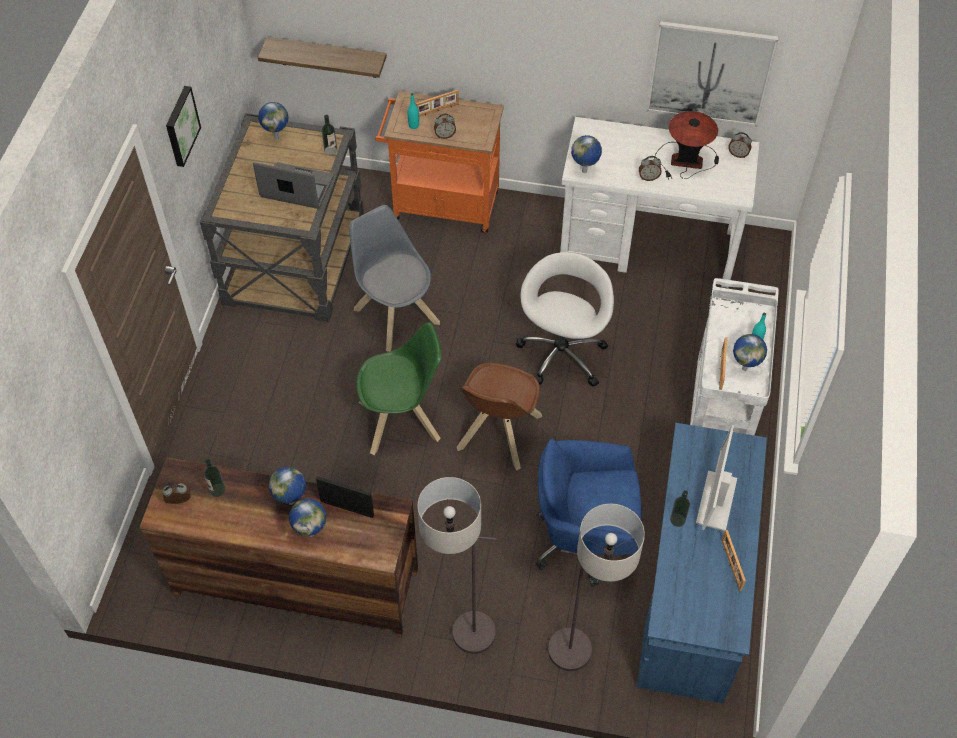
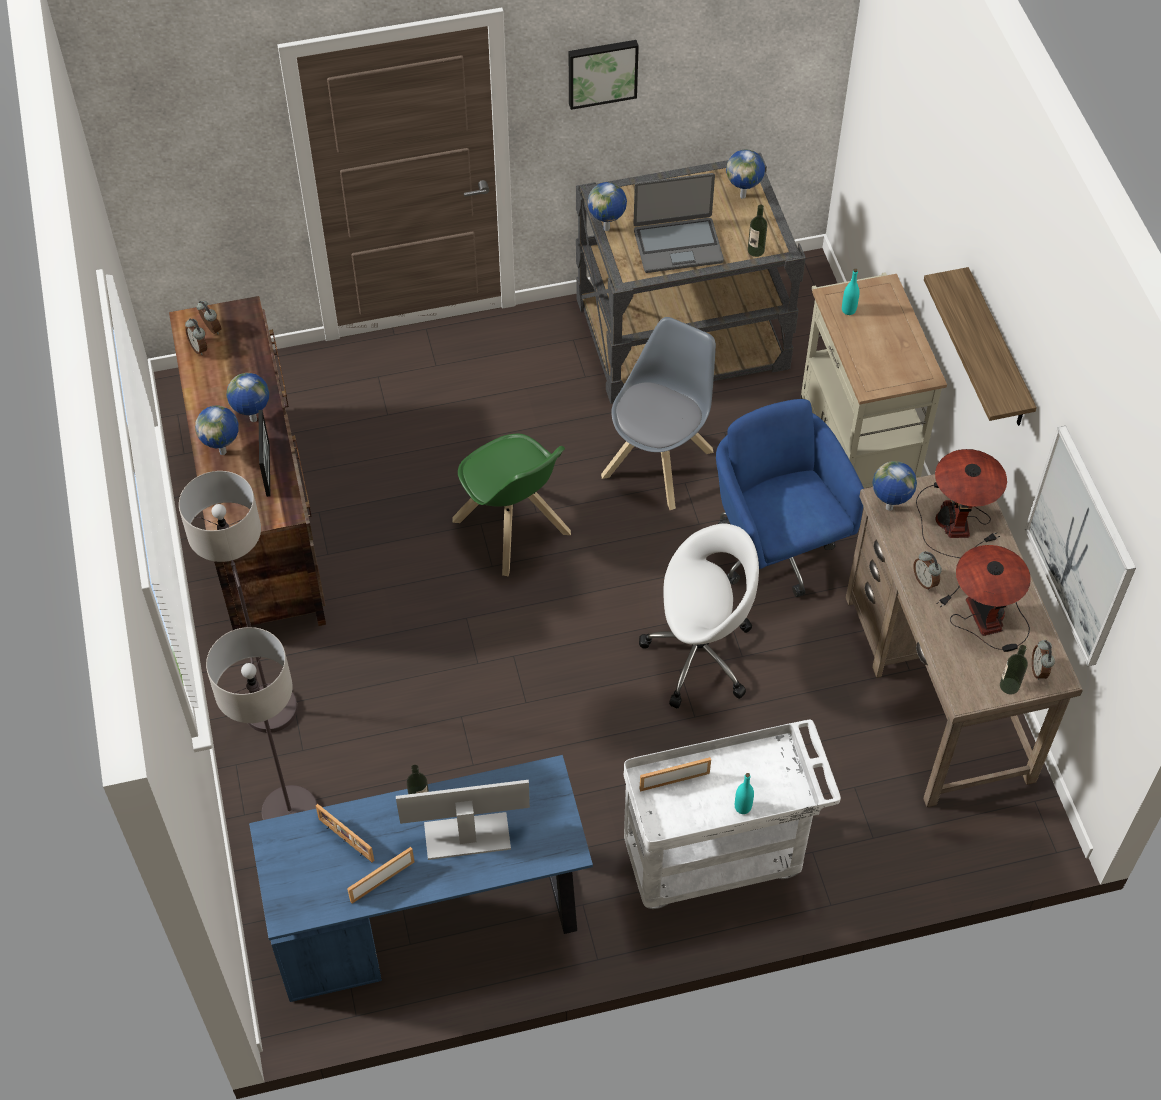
camera: 65 degrees right, 0 degrees up
bottle [204,459,225,497] -> bottle moved to [1000,645,1028,694]
laptop [253,162,334,209] -> laptop turned 90 degrees clockwise [633,173,724,273]
shelf [258,37,387,78] -> shelf moved to [924,267,1037,426]
orange cart [375,91,504,234] -> beige cart [801,272,947,488]
picture frame [416,90,459,117] -> picture frame moved to [316,804,374,863]
alarm clock [434,114,456,139] -> alarm clock moved to [185,318,207,355]
brown chair [457,363,542,471] -> none
blue office chair [536,438,642,587] -> blue office chair moved to [716,399,864,597]
white desk [560,117,760,288] -> brown desk [846,474,1083,807]
globe [733,334,767,371] -> globe moved to [587,182,627,231]
none -> table lamp [916,449,1007,558]

